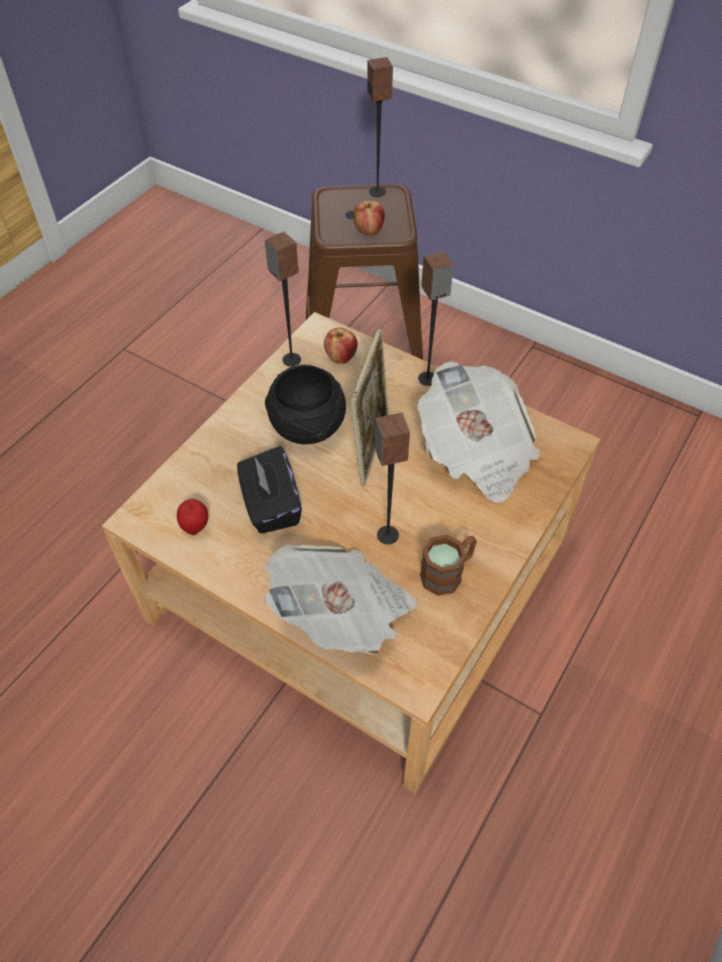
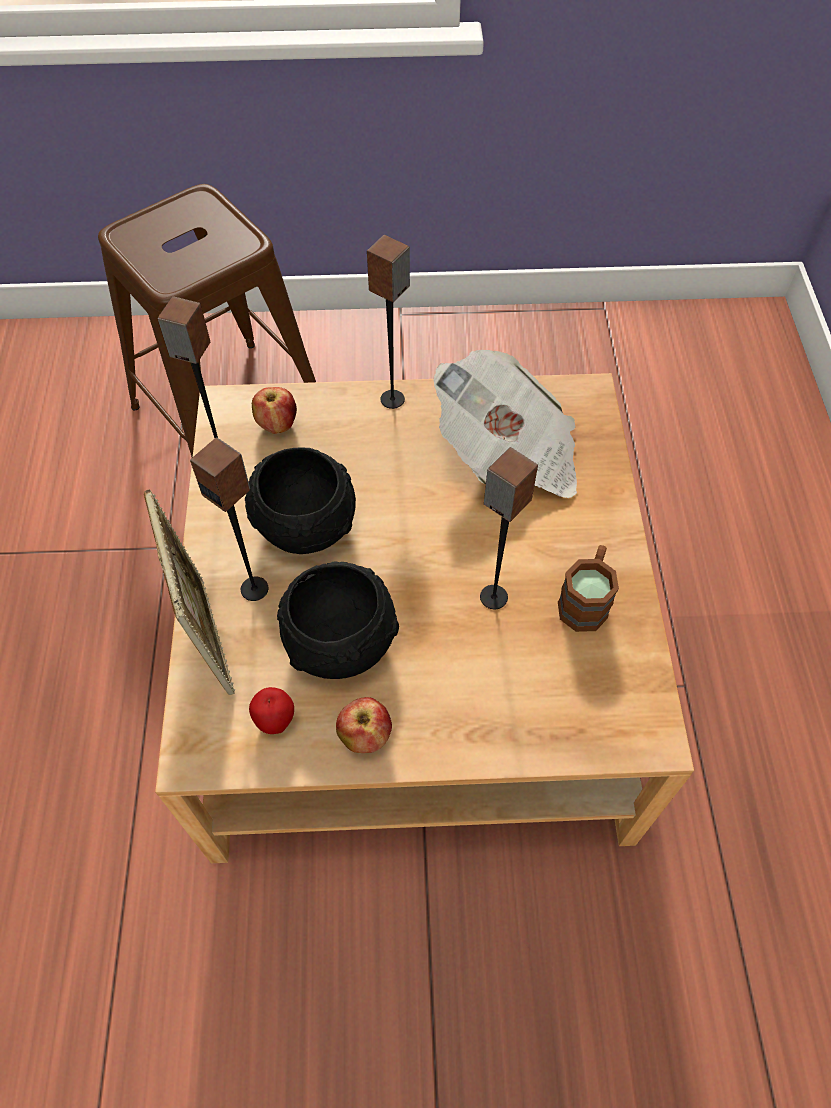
camera: 35 degrees left, 5 degrees up
black tissue box [237,446,302,533] -> black bowl [277,561,399,679]
newspaper [264,545,417,655] -> none
picture frame [350,327,389,486] -> picture frame moved to [144,490,235,695]
apple [353,201,385,236] -> apple moved to [336,697,392,753]
speaker [367,57,393,197] -> speaker moved to [190,437,268,601]

